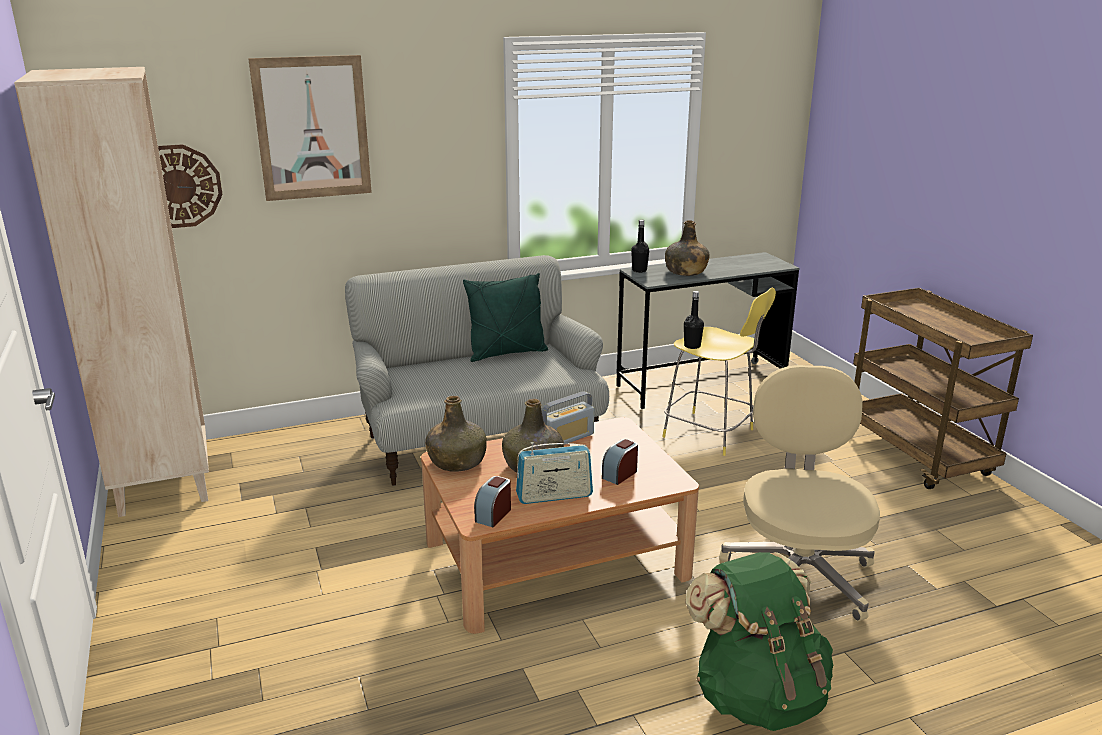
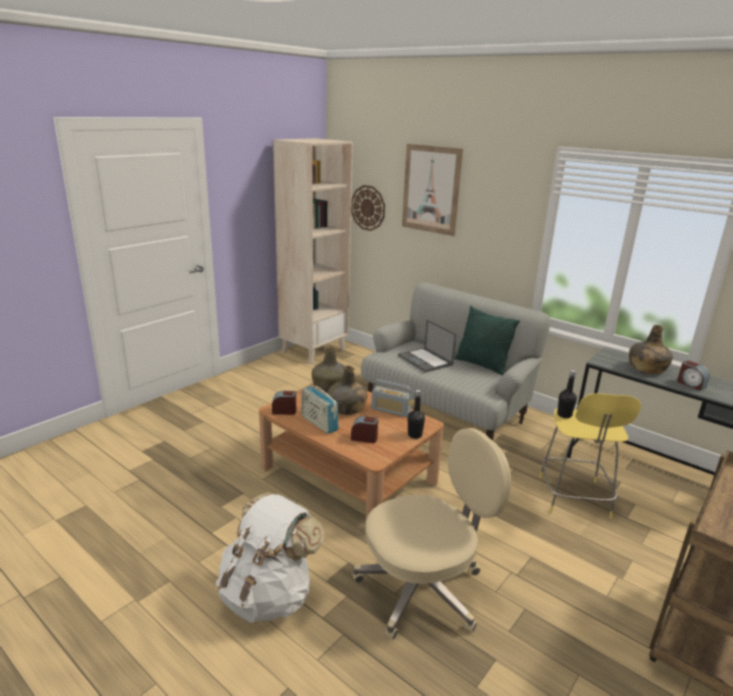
camera: 60 degrees right, 0 degrees up
black bottle [631,220,649,273] -> black bottle moved to [408,390,425,439]
green backpack [686,552,833,731] -> white backpack [216,492,324,623]
none -> laptop [398,320,456,373]
none -> alarm clock [677,361,710,391]

